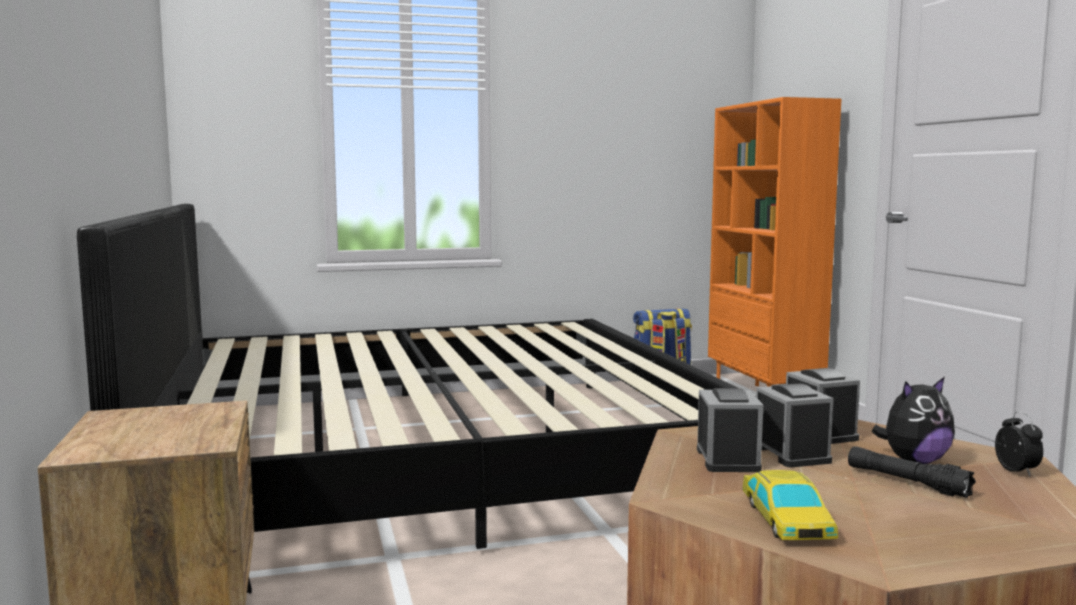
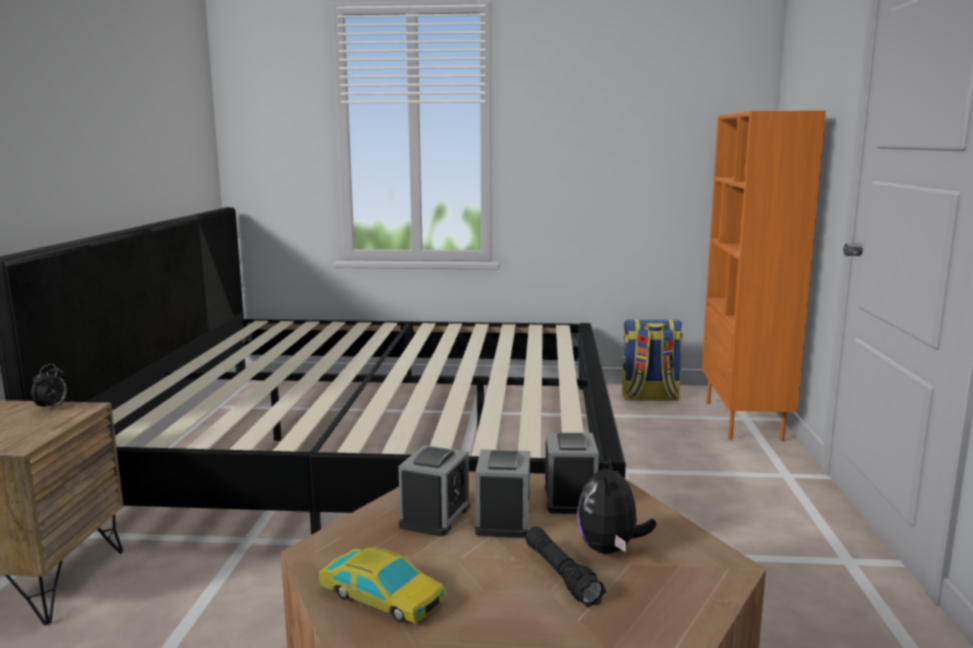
camera: 20 degrees right, 5 degrees up
toy car [742,470,838,540] -> toy car turned 75 degrees counterclockwise [318,547,447,624]
plush toy [872,377,955,464] -> plush toy turned 105 degrees clockwise [577,455,656,554]
alarm clock [995,411,1043,476] -> alarm clock moved to [31,364,68,412]

